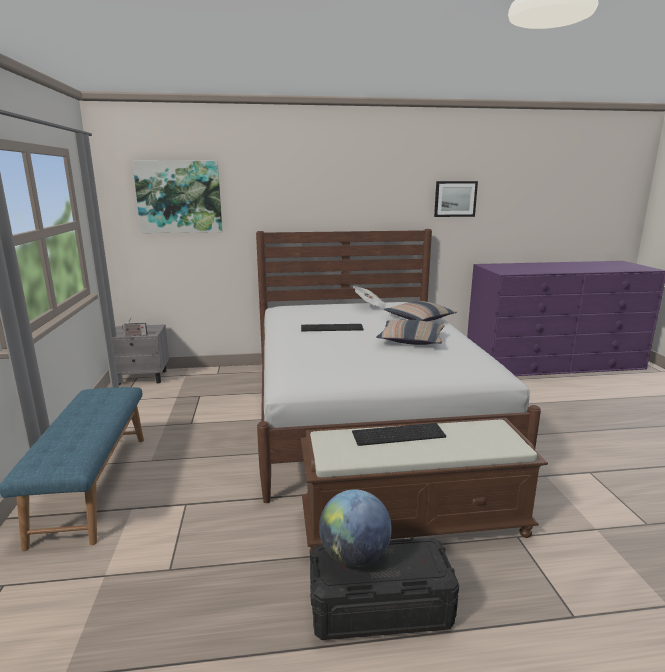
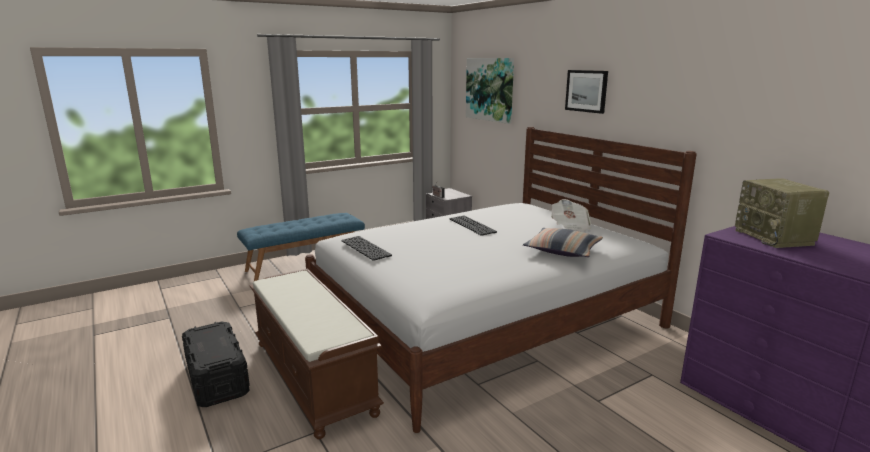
camera: 65 degrees right, 0 degrees up
globe [319,489,392,567] -> none
keyboard [352,423,446,446] -> keyboard moved to [341,236,392,261]
pillow [376,320,445,345] -> none
picture [434,181,478,217] -> picture moved to [565,70,608,114]
none -> radio [735,178,829,248]

